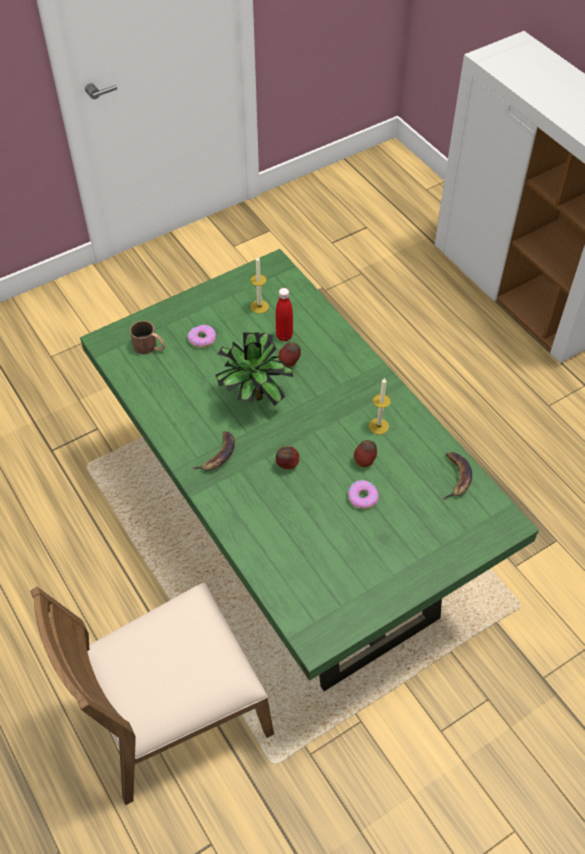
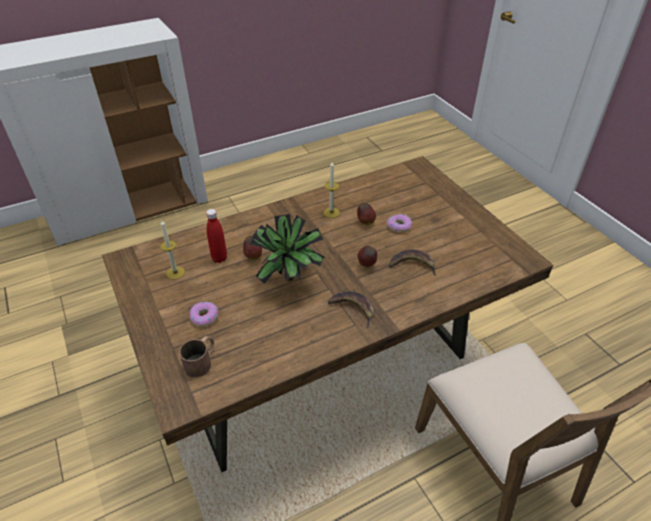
camera: 85 degrees left, 10 degrees down
green dining table [80,249,539,691] -> brown dining table [102,156,553,472]
banana [442,452,472,500] -> banana moved to [389,250,436,276]

